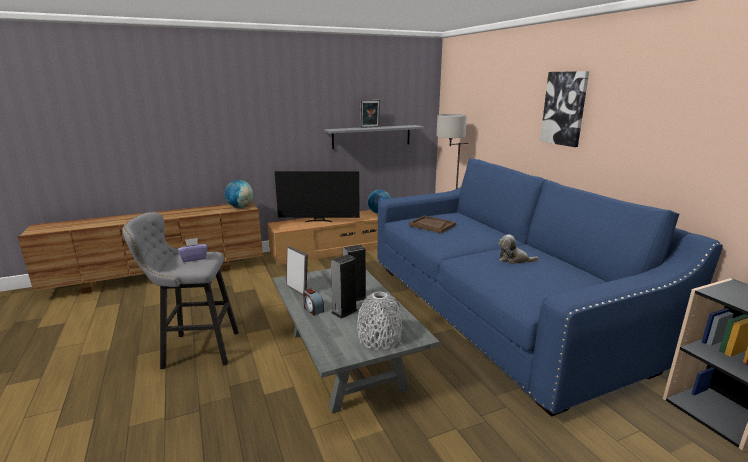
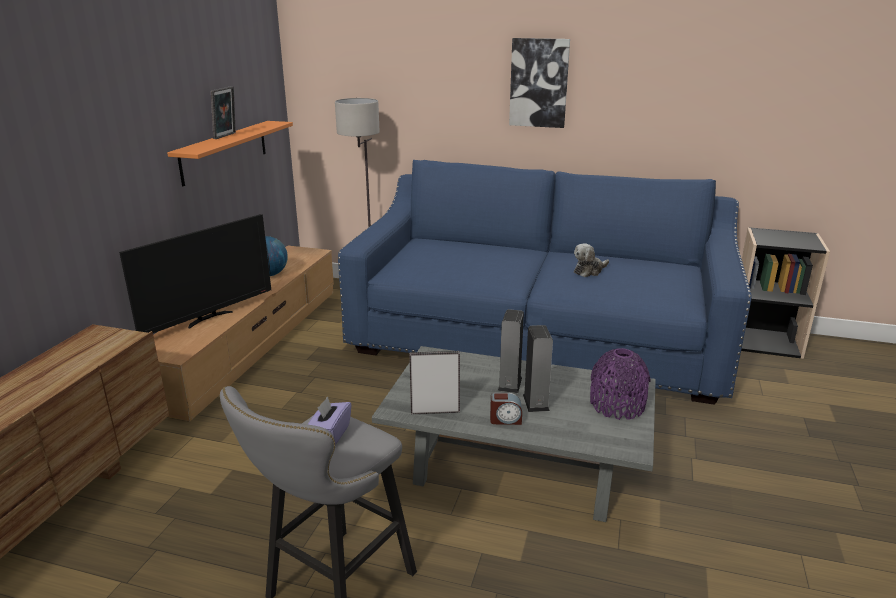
camera: 50 degrees left, 5 degrees up
globe [225,180,253,208] -> none
grey shelf [324,125,424,149] -> orange shelf [167,121,293,186]
grey vase [357,292,402,350] -> purple vase [590,348,650,420]
brown tray [409,216,456,233] -> none

